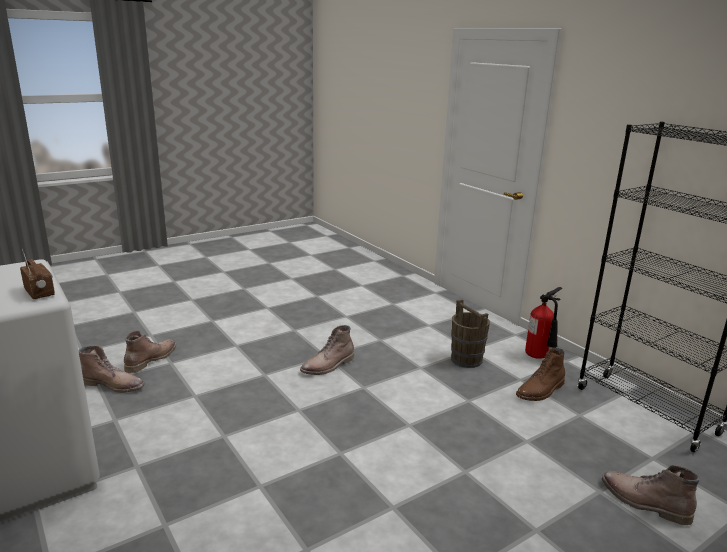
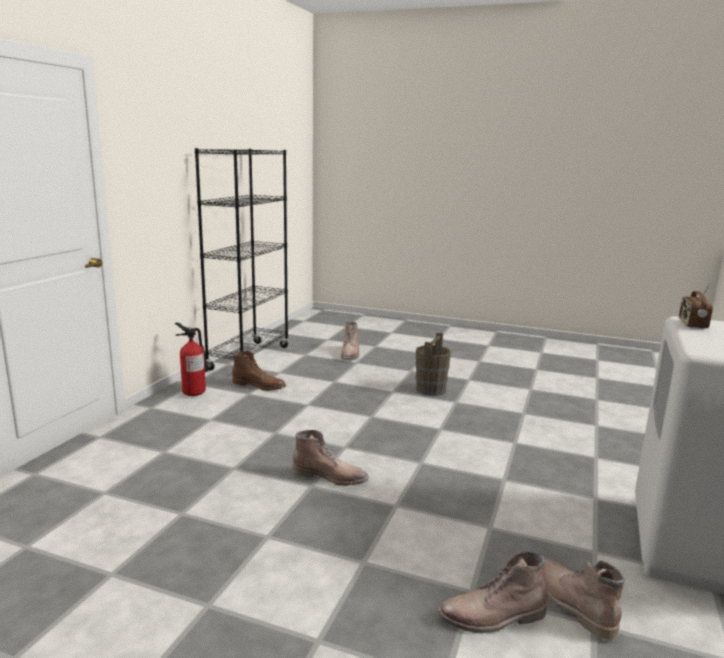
camera: 125 degrees left, 5 degrees down
brown bucket [451,299,490,368] -> brown bucket moved to [415,333,451,396]

